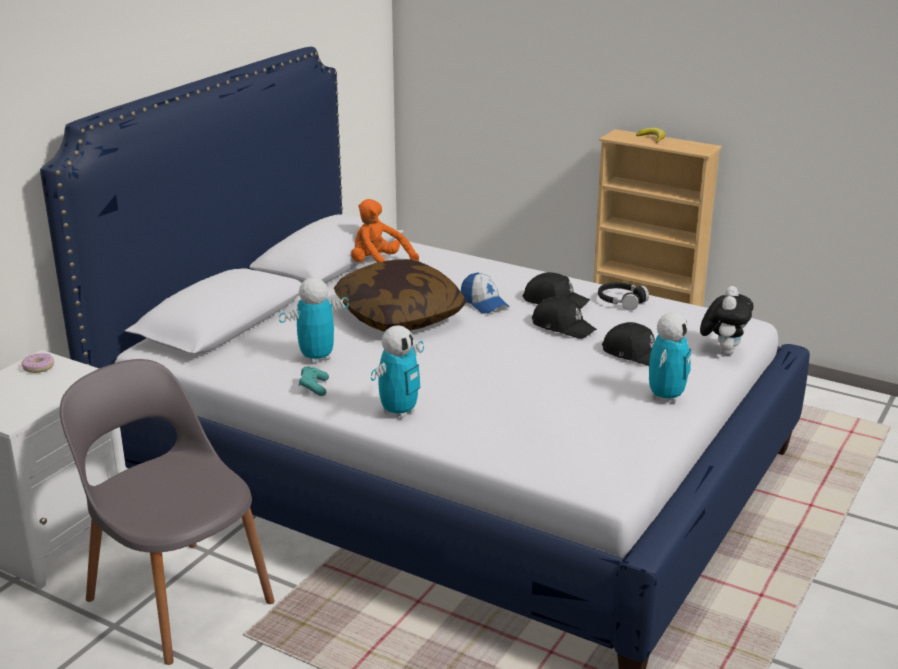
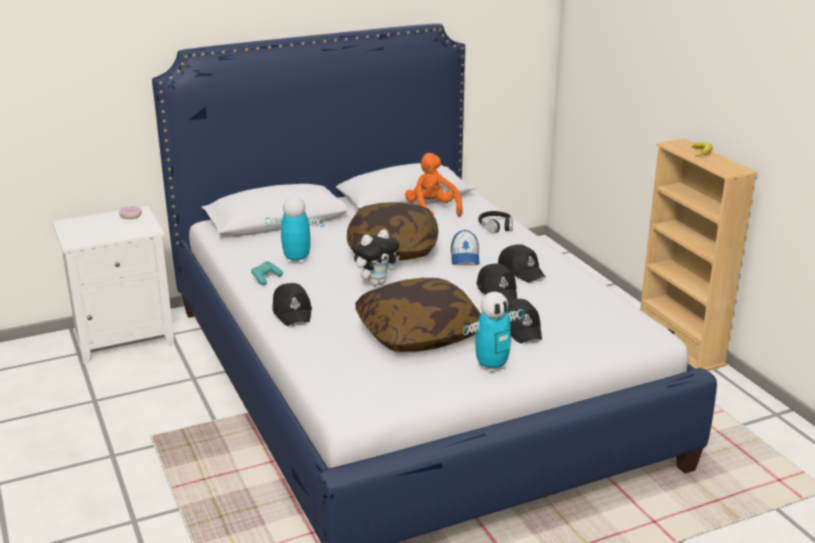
camera: 35 degrees right, 0 degrees up
grey chair [60,359,275,665] -> none
toy robot [371,325,424,419] -> black cap [272,283,312,326]
black headphones [598,282,649,311] -> black headphones moved to [478,211,513,234]
plush toy [700,286,754,355] -> plush toy moved to [354,229,400,286]
none -> pillow [356,278,481,352]

